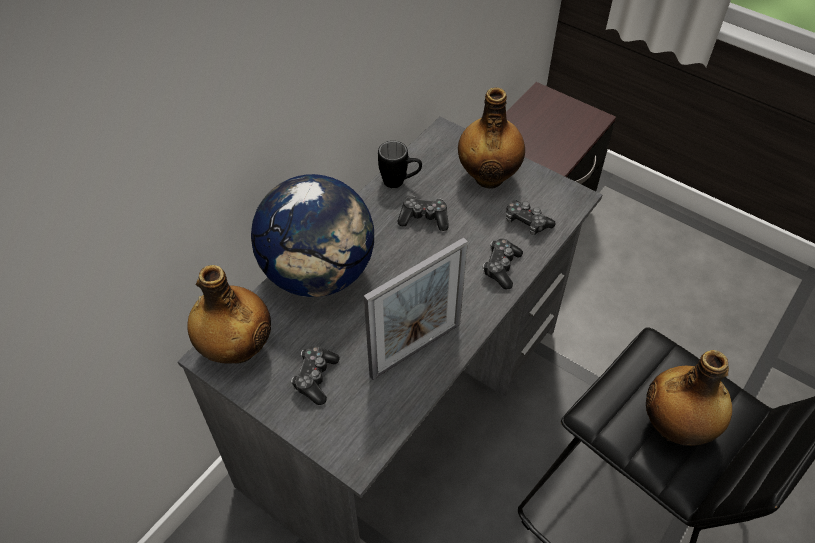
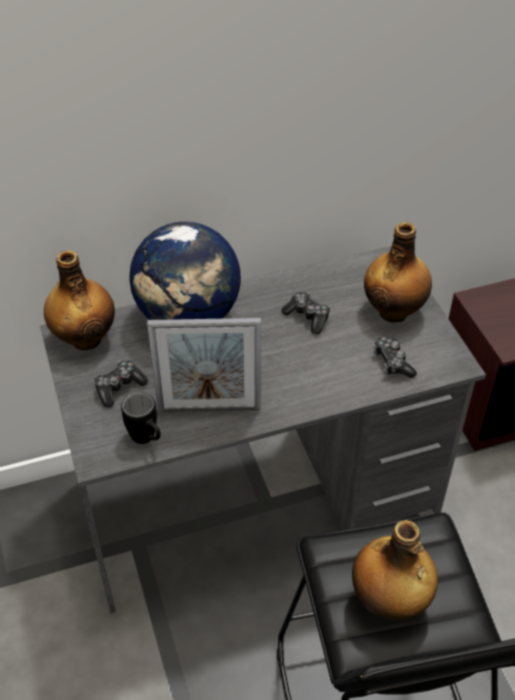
camera: 35 degrees right, 5 degrees down
black mug [378,141,422,188] -> black mug moved to [121,392,161,444]
game controller [483,239,523,289] -> none

